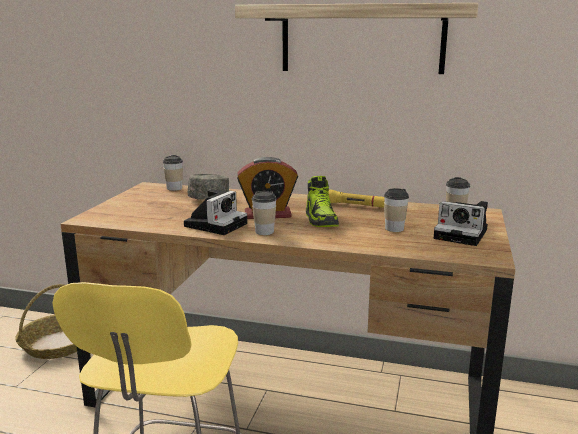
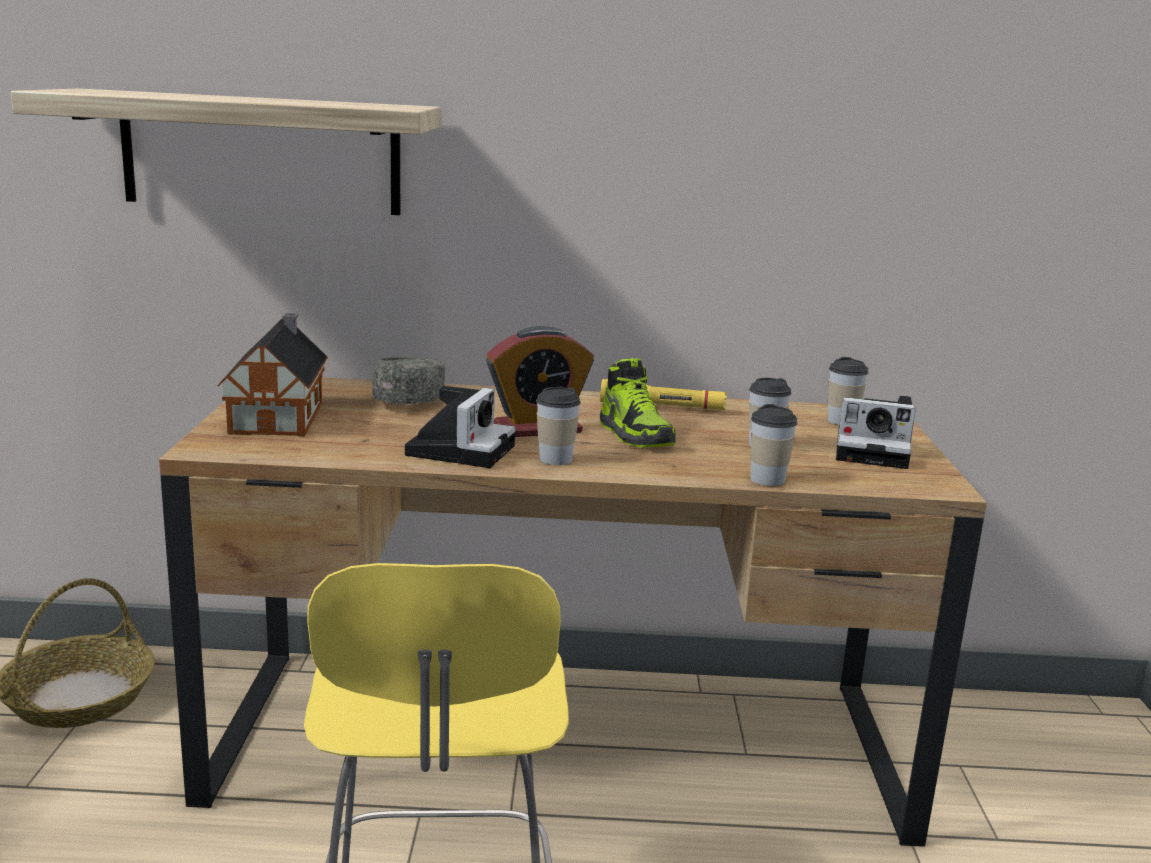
camera: 15 degrees left, 0 degrees up
cup [163,155,183,191] -> cup moved to [750,404,797,486]
shelf [235,3,478,74] -> shelf moved to [11,88,441,215]
none -> toy house [218,313,328,436]

